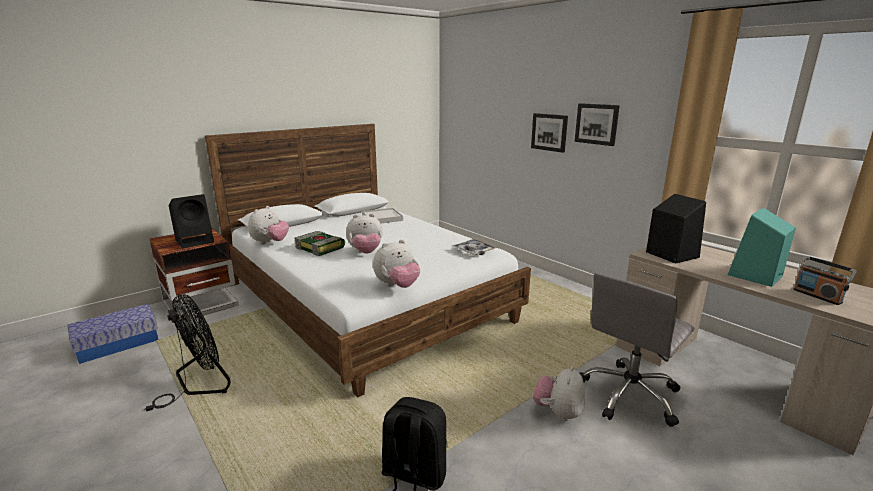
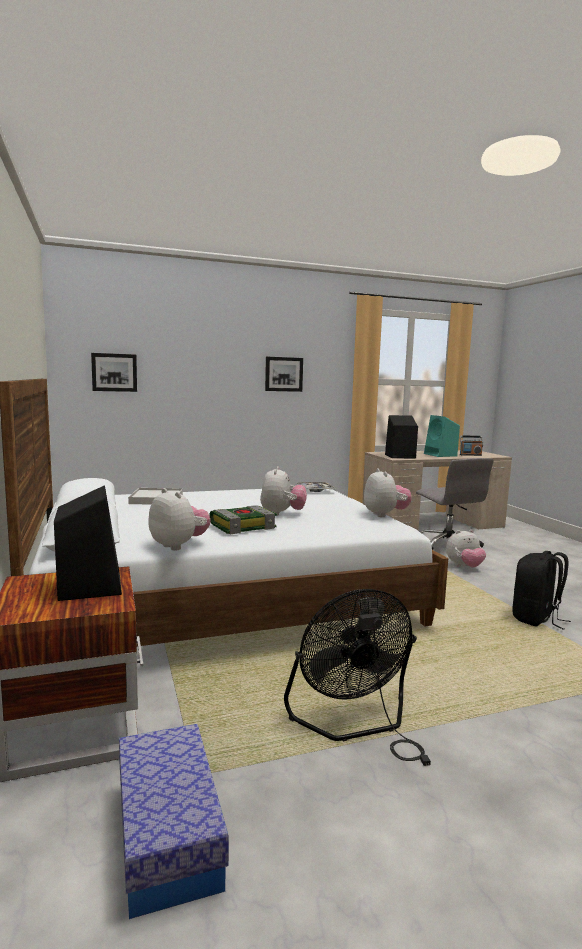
camera: 70 degrees left, 10 degrees down
picture [531,113,568,153] -> picture moved to [91,353,137,392]
plush toy [533,366,585,421] -> plush toy turned 60 degrees counterclockwise [446,529,486,567]

